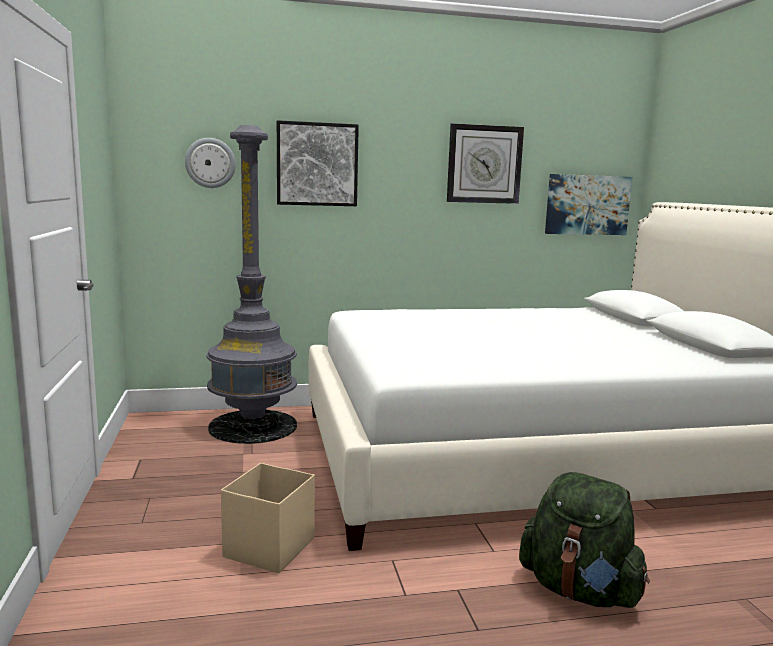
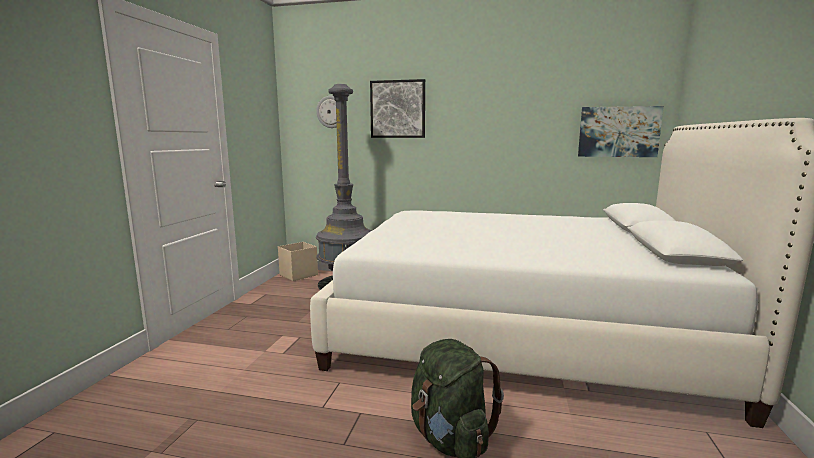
camera: 25 degrees right, 0 degrees up
beige storage box [221,463,315,573] -> beige storage box moved to [278,242,318,281]
wall clock [447,123,524,204] -> none

